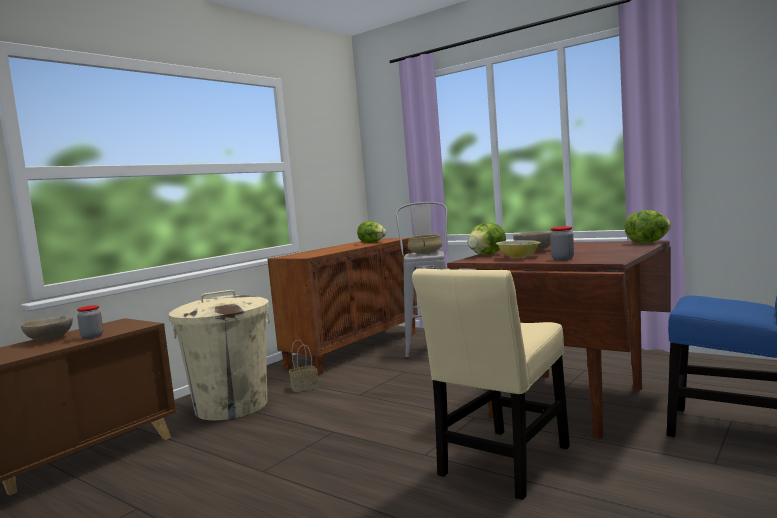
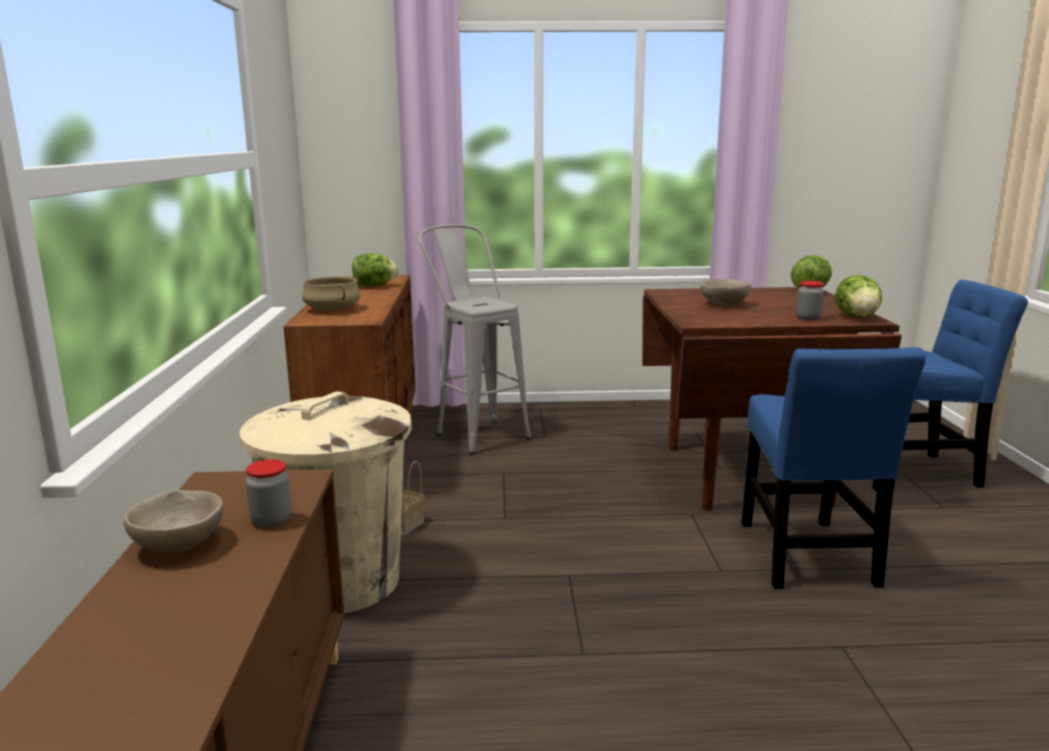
camera: 40 degrees left, 10 degrees up
beige cooking pot [408,234,442,254] -> beige cooking pot moved to [302,276,361,311]
beige chair [412,268,570,500] -> blue chair [741,347,926,589]
lettuce [468,223,506,255] -> lettuce moved to [835,275,882,318]
bowl [496,240,541,258] -> none

